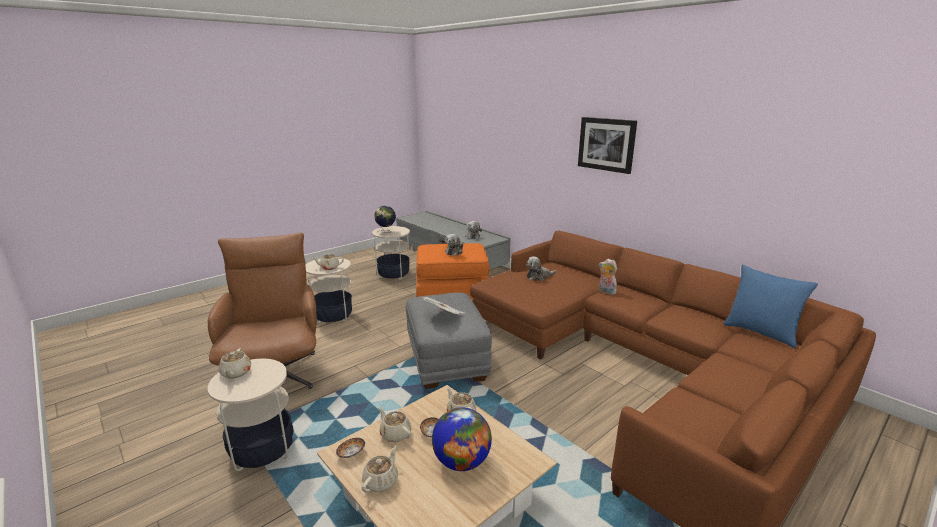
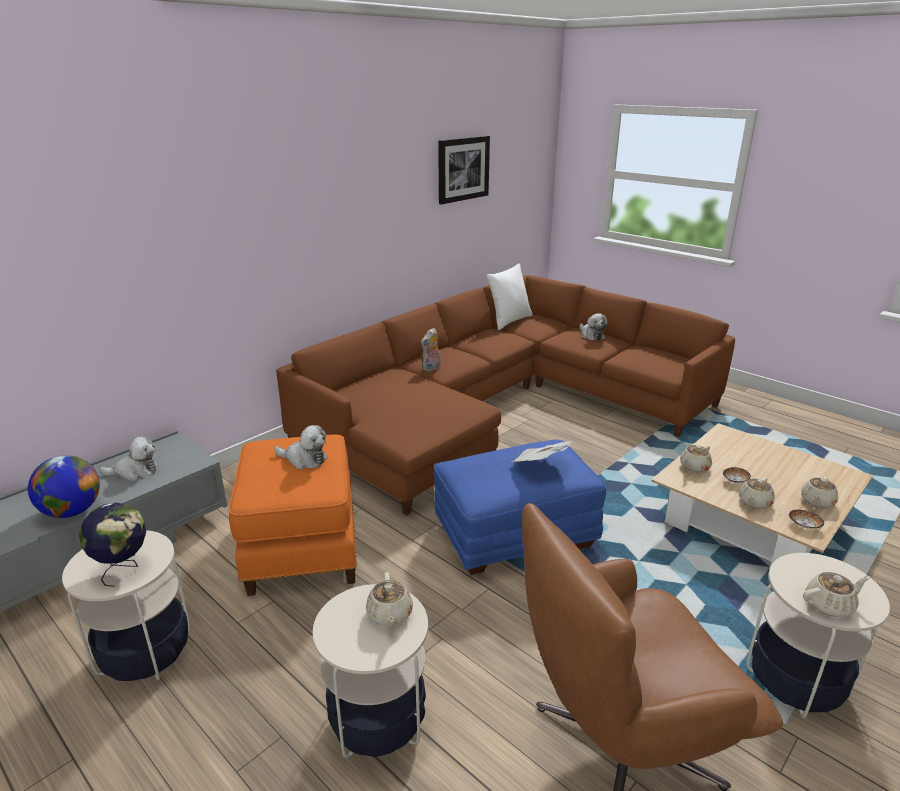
camera: 95 degrees left, 5 degrees up
beige teapot [362,445,398,492] -> beige teapot turned 75 degrees counterclockwise [801,476,838,508]
grey ottoman [406,292,492,389] -> blue ottoman [434,440,607,575]
globe [432,407,492,471] -> globe moved to [28,455,100,518]
plush toy [526,256,557,281] -> plush toy moved to [579,313,608,341]
picture [578,117,637,174] -> picture moved to [438,136,490,205]
blue pillow [723,264,818,348] -> white pillow [487,264,533,330]

